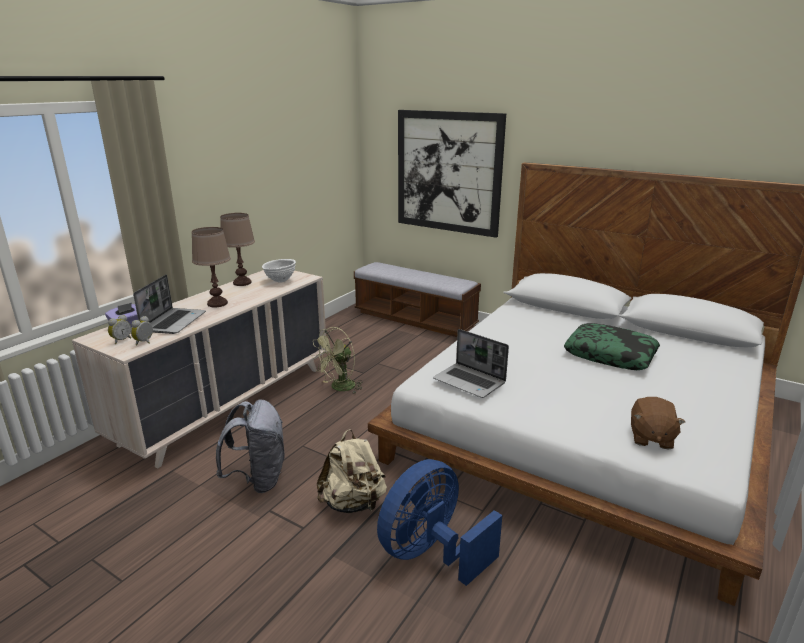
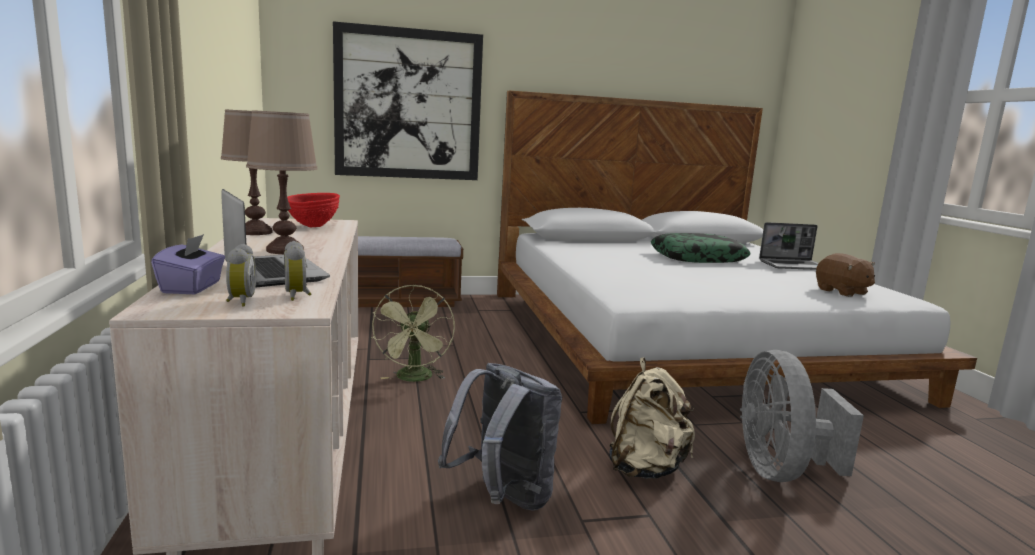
camera: 45 degrees left, 10 degrees down
white bowl [262,259,296,283] -> red bowl [287,193,340,228]
blue fan [377,459,502,586] -> grey fan [740,350,864,482]
laptop [433,329,509,398] -> laptop moved to [759,222,818,270]

